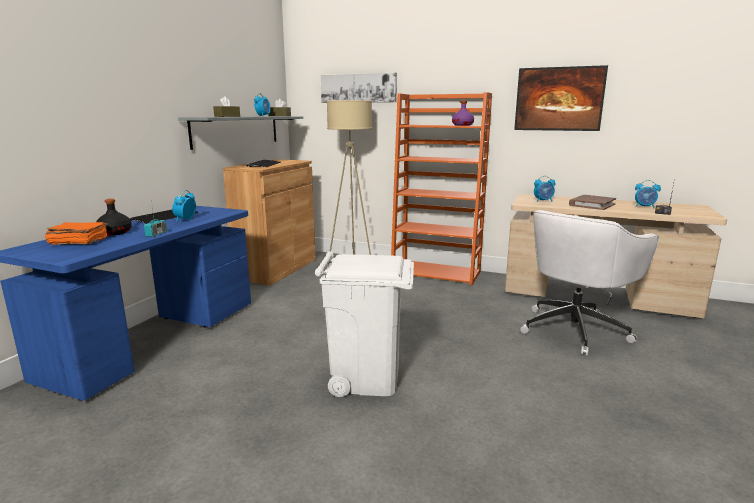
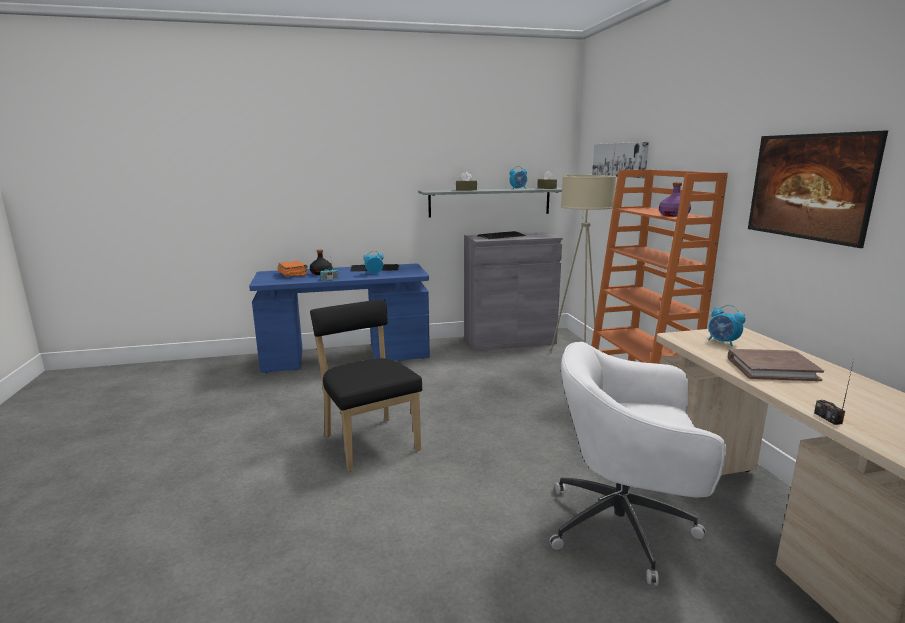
camera: 55 degrees right, 0 degrees up
brown cabinet [223,159,316,286] -> grey cabinet [464,232,562,351]
white trash can [315,251,414,397] -> black chair [310,299,422,472]
alarm clock [635,180,661,208] -> none

